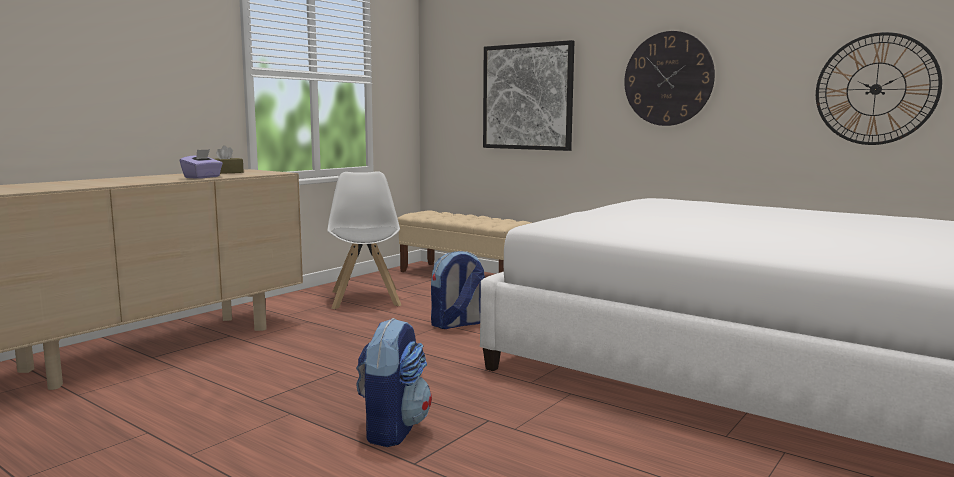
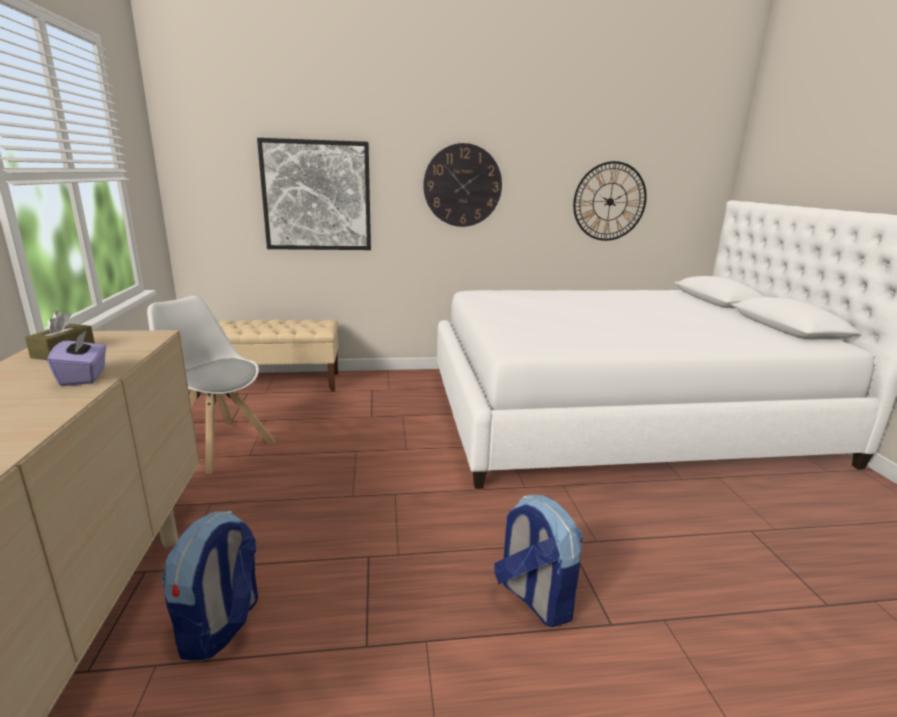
camera: 45 degrees left, 10 degrees up
backpack [431,251,485,329] -> backpack moved to [162,511,258,660]

